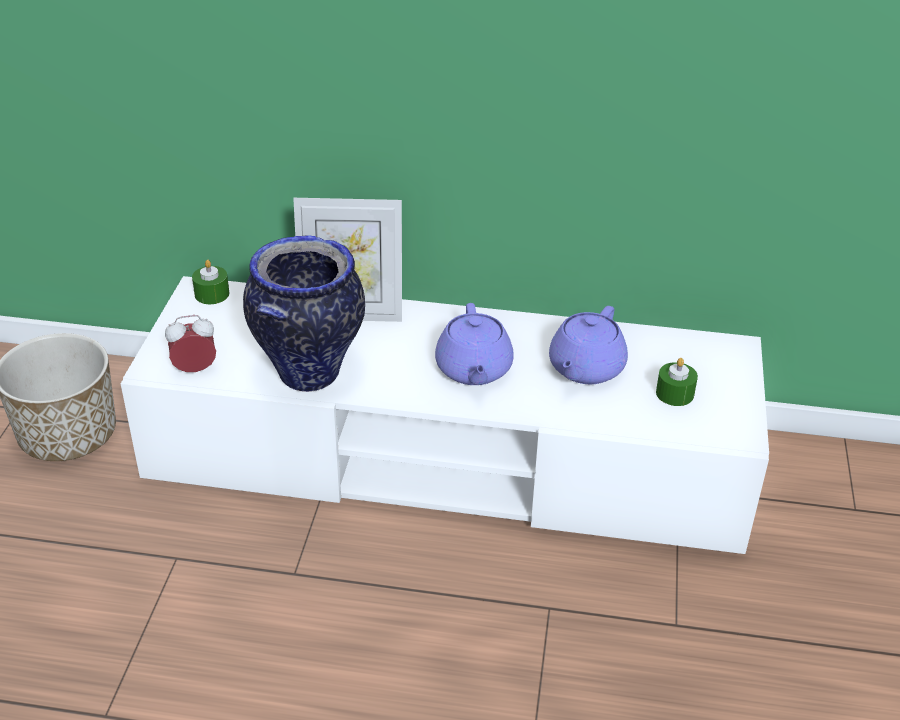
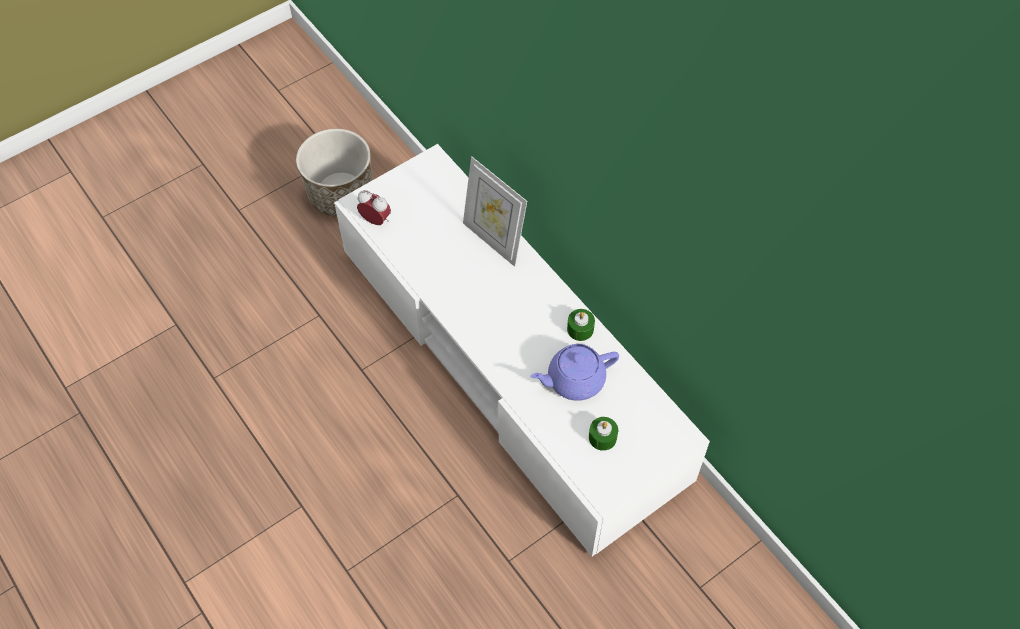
camera: 45 degrees right, 20 degrees up
green candle [192,260,229,304] -> green candle moved to [567,309,595,341]
vase [243,235,365,392] -> none
purple teapot [435,303,514,385] -> none

